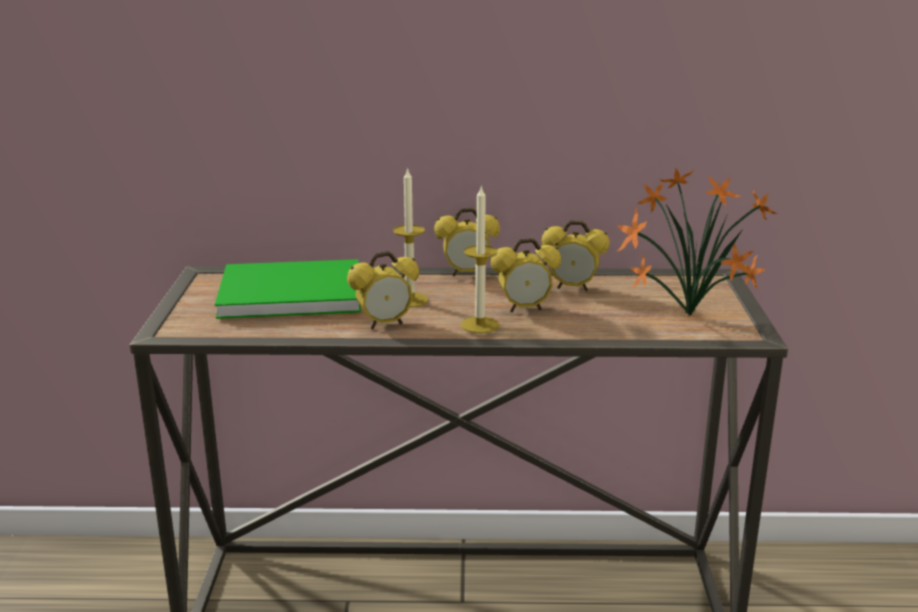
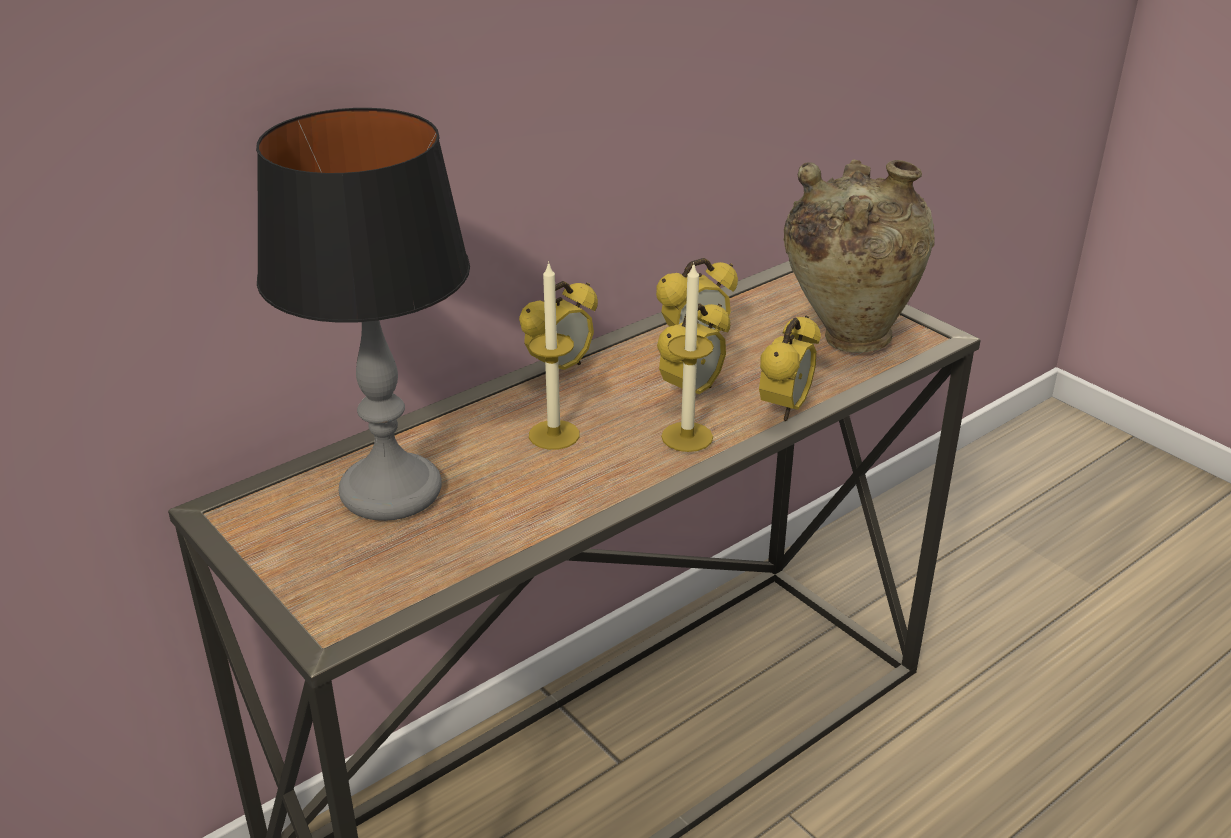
camera: 40 degrees left, 10 degrees up
green book [215,259,361,319] -> table lamp [256,108,470,521]
alarm clock [347,251,419,329] -> alarm clock moved to [759,316,821,421]
potted plant [617,168,777,316] -> beige vase [783,159,935,353]

